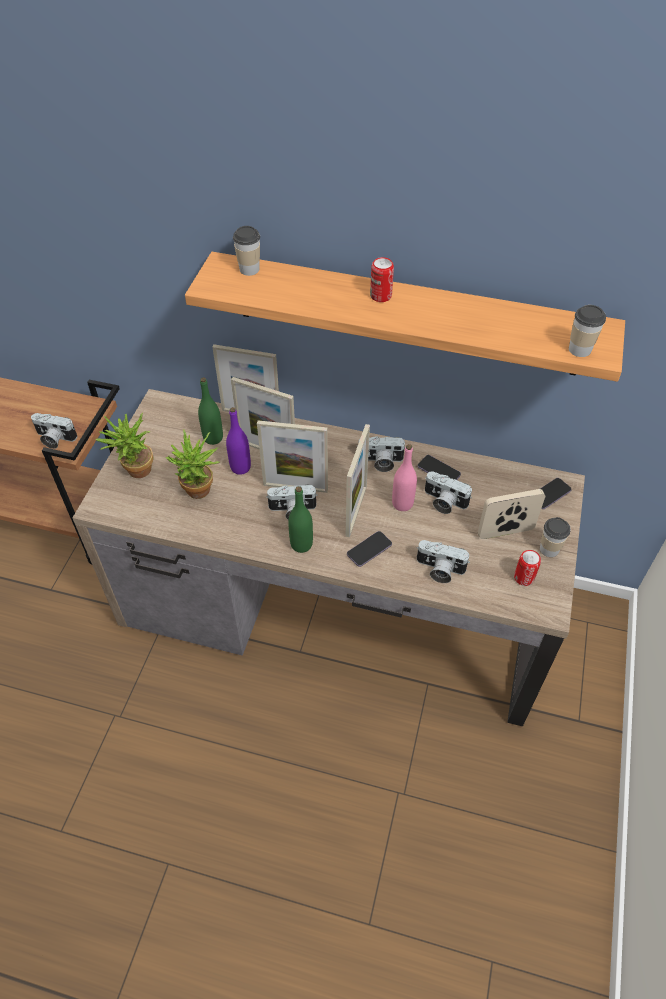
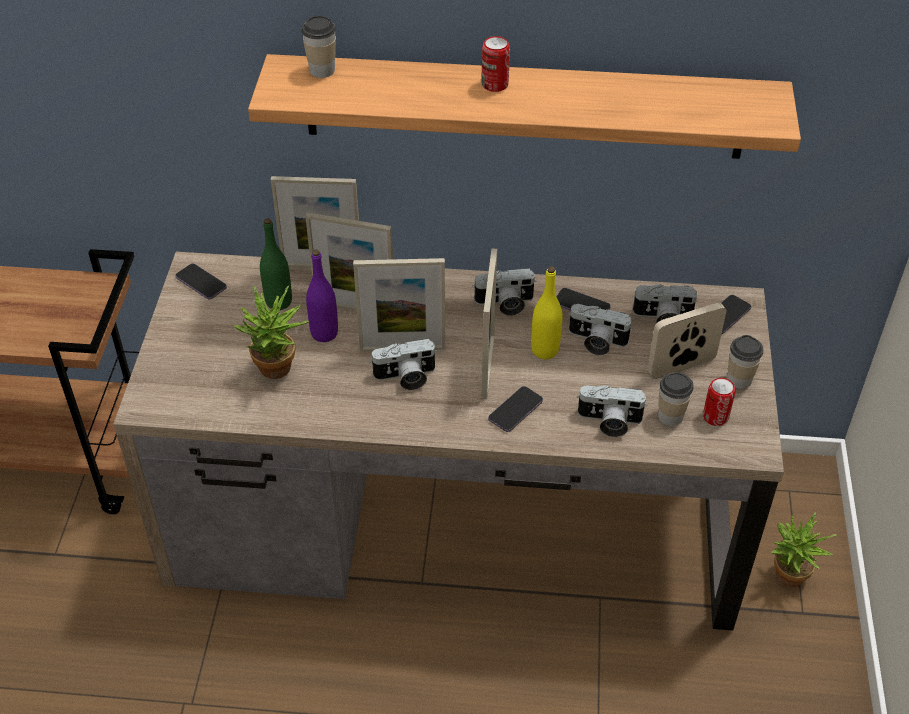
camera: 10 degrees left, 5 degrees down
camera [31,413,77,449] -> camera moved to [632,284,698,323]
potted plant [95,413,153,478] -> potted plant moved to [771,512,837,587]
green bottle [288,486,313,553] -> none
pink bottle [392,444,417,511] -> yellow bottle [531,266,563,359]
cup [569,305,606,357] -> cup moved to [658,372,693,426]
none -> phone [175,263,227,299]

